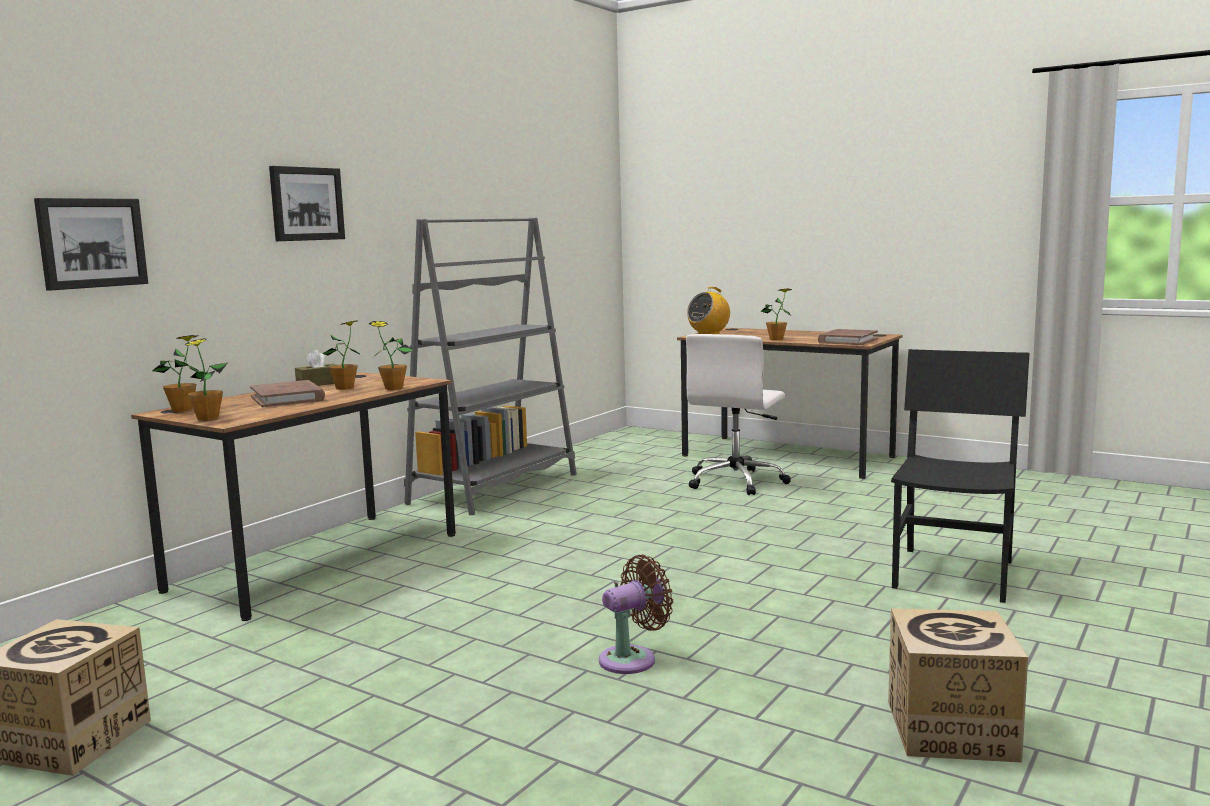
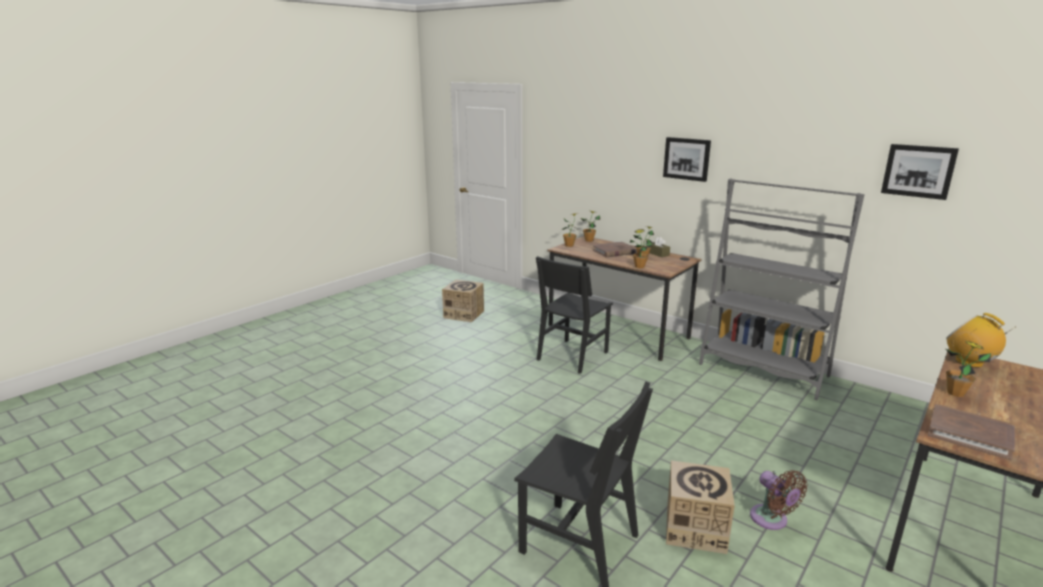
camera: 95 degrees right, 10 degrees up
picture [34,198,148,291] -> picture moved to [881,144,959,200]
brown fan [599,554,673,674] -> brown fan moved to [750,470,808,530]
white office chair [686,334,791,495] -> none
cardboard box [888,608,1028,763] -> cardboard box moved to [666,460,735,554]
none -> black chair [536,256,613,374]

